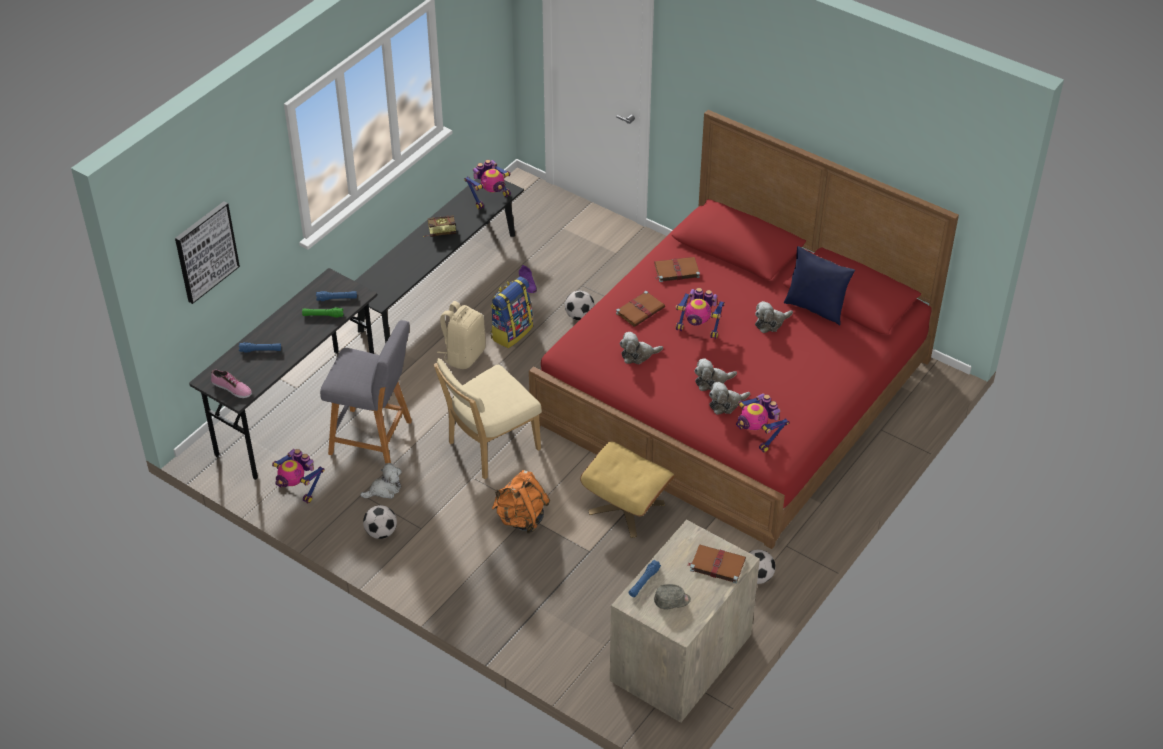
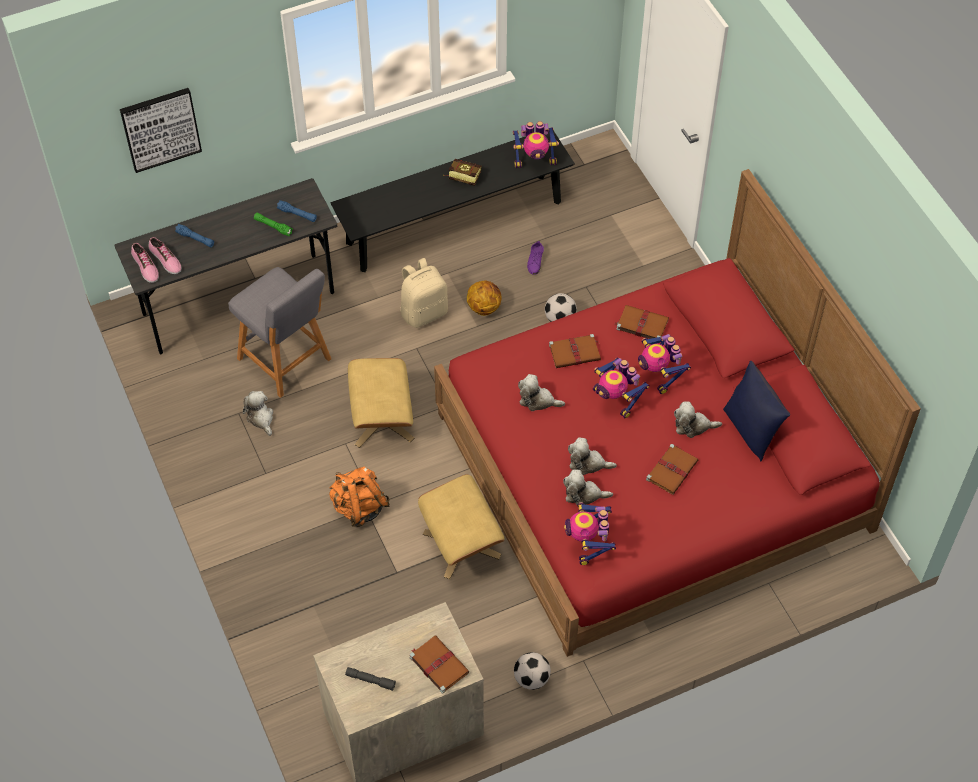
camera: 30 degrees right, 10 degrees up
toy robot [272,449,325,503] -> toy robot moved to [638,334,691,394]
plush toy [360,463,402,499] -> plush toy turned 120 degrees counterclockwise [243,391,273,436]
football [363,505,397,539] -> none
beige chair [434,358,542,479] -> beige ottoman [348,358,414,448]
backpack [490,277,533,348] -> basketball [467,280,502,316]
blue flashlight [629,560,661,597] -> none
grey cap [654,584,691,609] -> grey flashlight [345,667,396,691]
none -> shoe [149,237,182,274]
none -> brown book [646,444,698,495]

